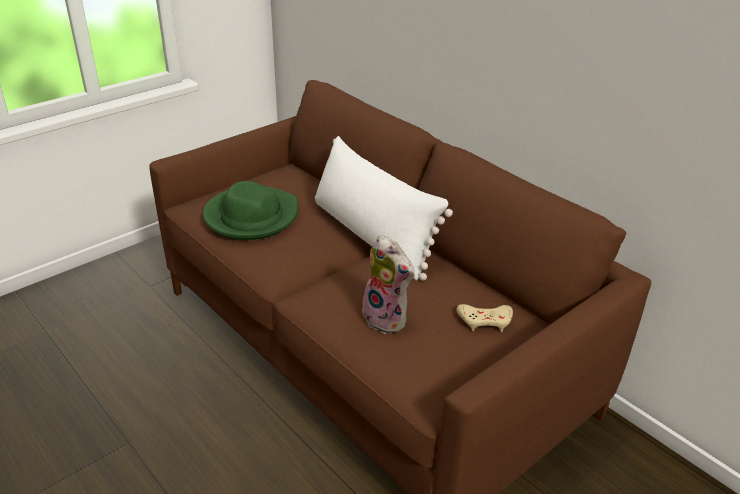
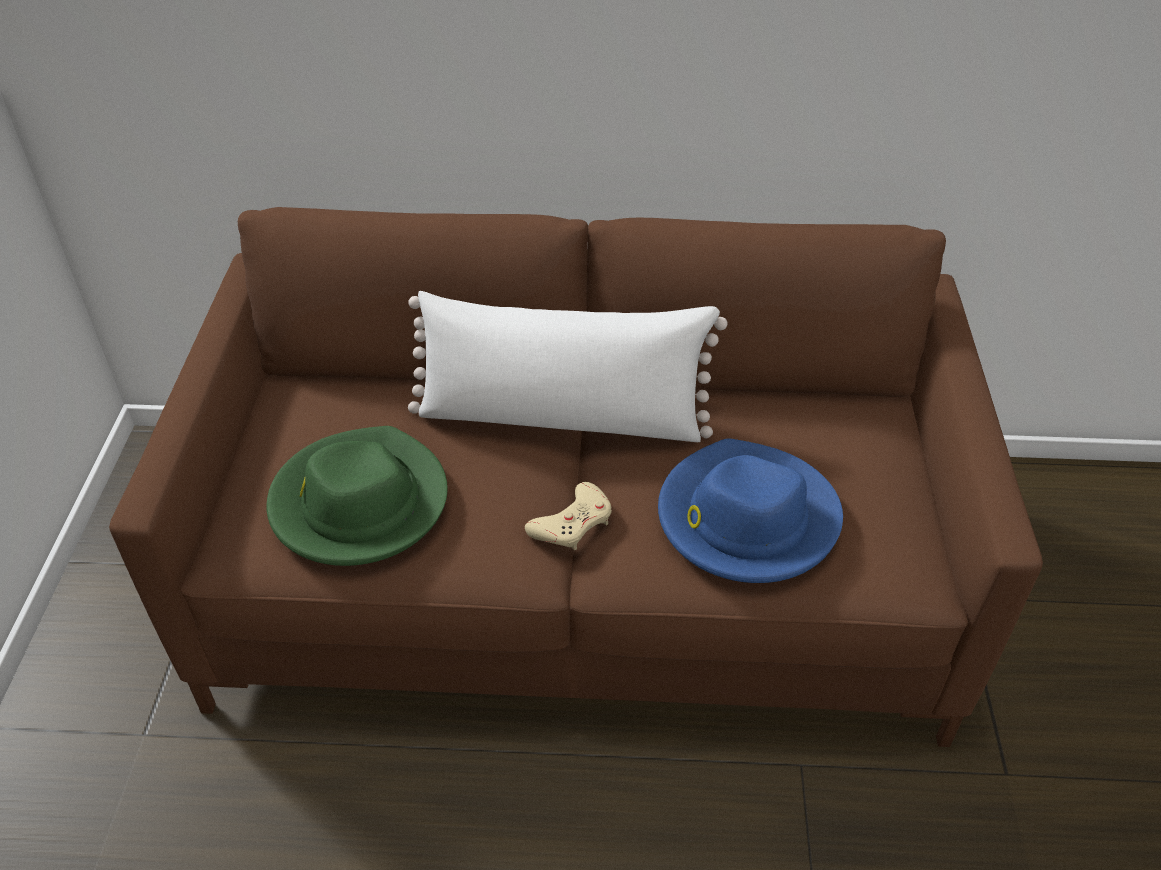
camera: 45 degrees left, 10 degrees up
plush toy [359,235,415,334] -> blue hat [658,438,843,583]
beige game controller [457,304,513,332] -> beige game controller moved to [525,482,612,550]

